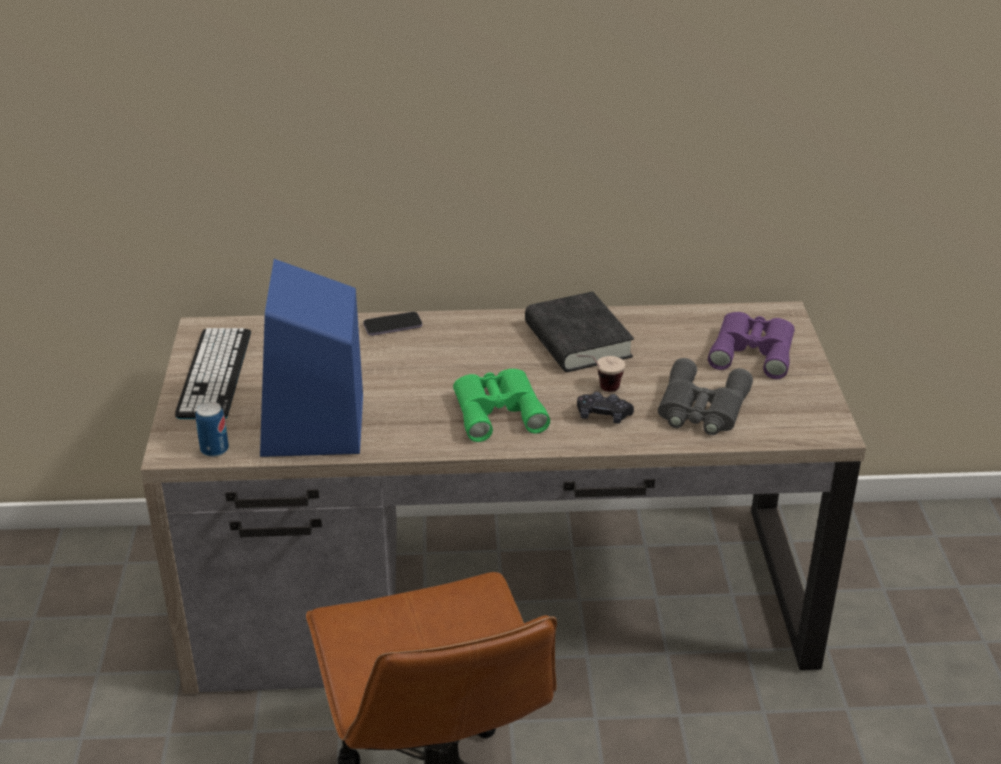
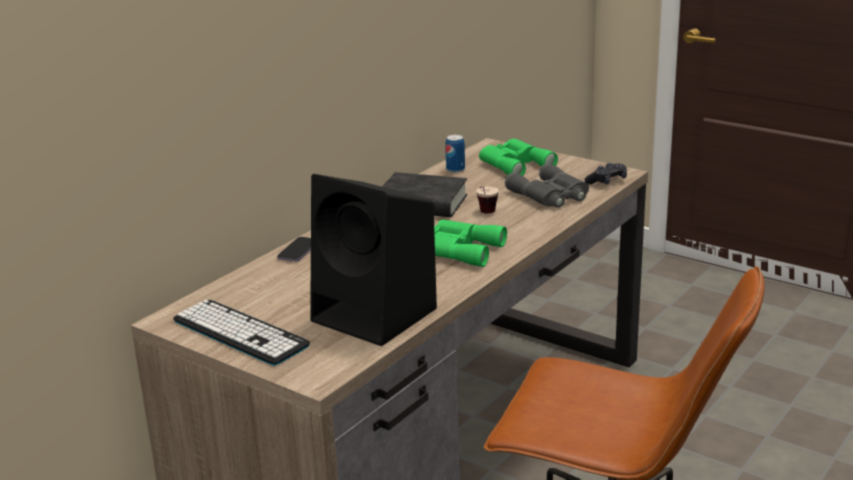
camera: 50 degrees left, 10 degrees down
can [195,402,229,457] -> can moved to [445,135,465,173]
blue speaker [260,259,363,457] -> black speaker [310,174,437,346]
black game controller [577,392,634,424] -> black game controller moved to [585,163,627,184]
purple binoculars [708,312,795,379] -> green binoculars [479,139,558,176]

